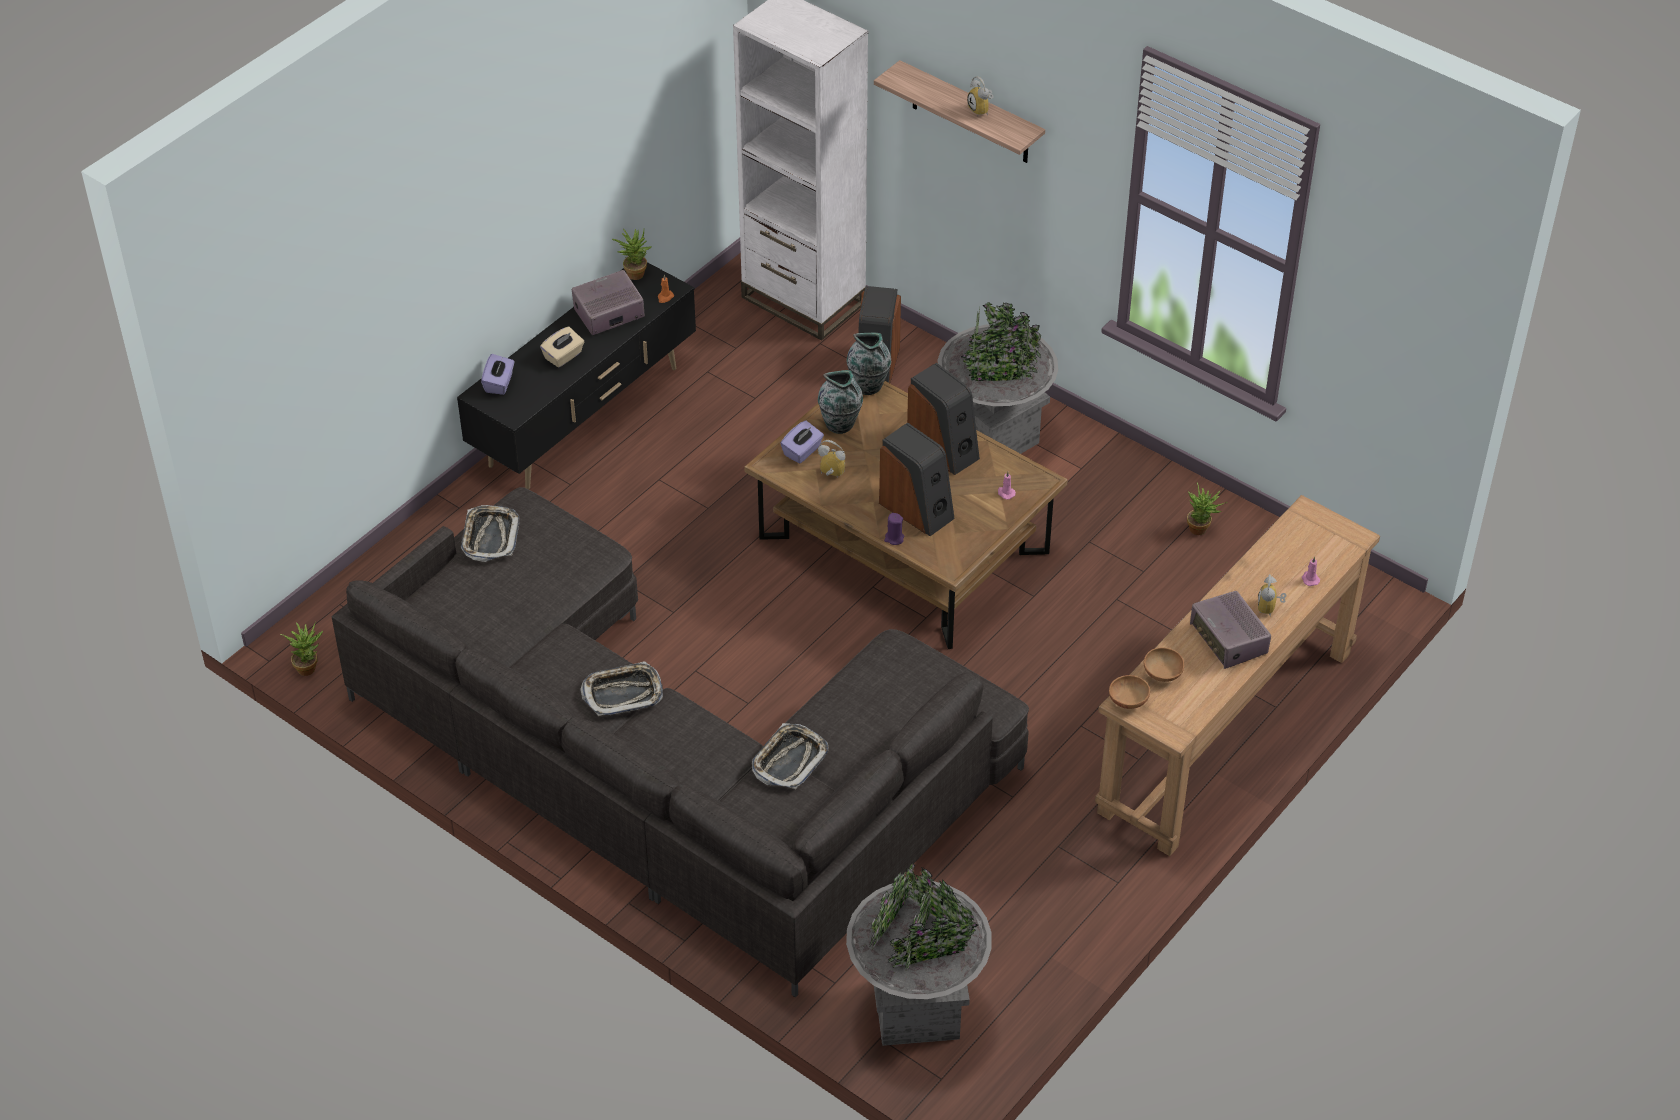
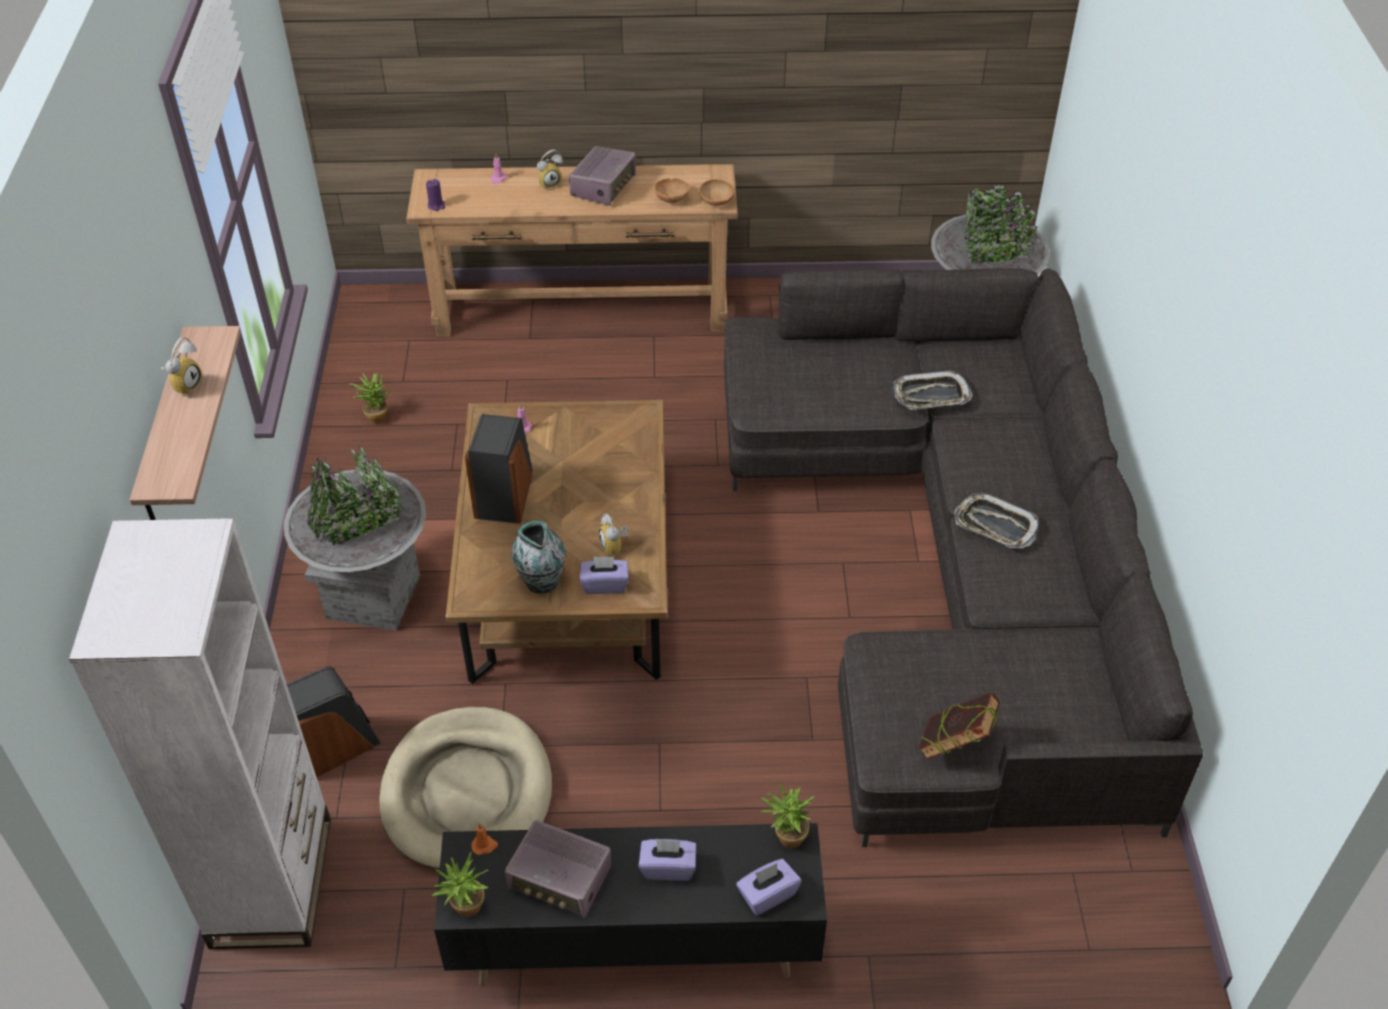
camera: 130 degrees left, 0 degrees up
potted plant [280,622,324,676] -> potted plant moved to [759,782,815,848]
tray [461,505,520,562] -> book [918,692,1000,760]
beige tissue box [540,327,584,368] -> purple tissue box [638,839,696,881]
vase [846,333,891,395] -> none
speaker [879,422,955,536] -> none
purple candle [884,513,904,545] -> purple candle moved to [426,179,445,211]
none -> beige dog bed [379,707,552,869]

